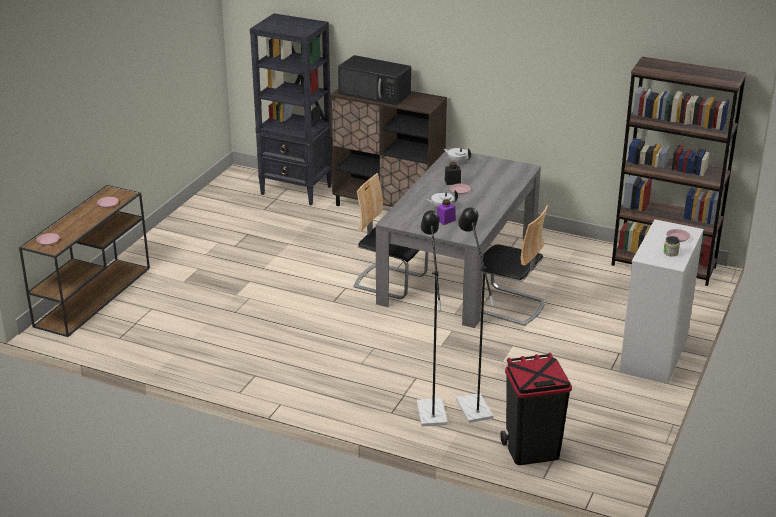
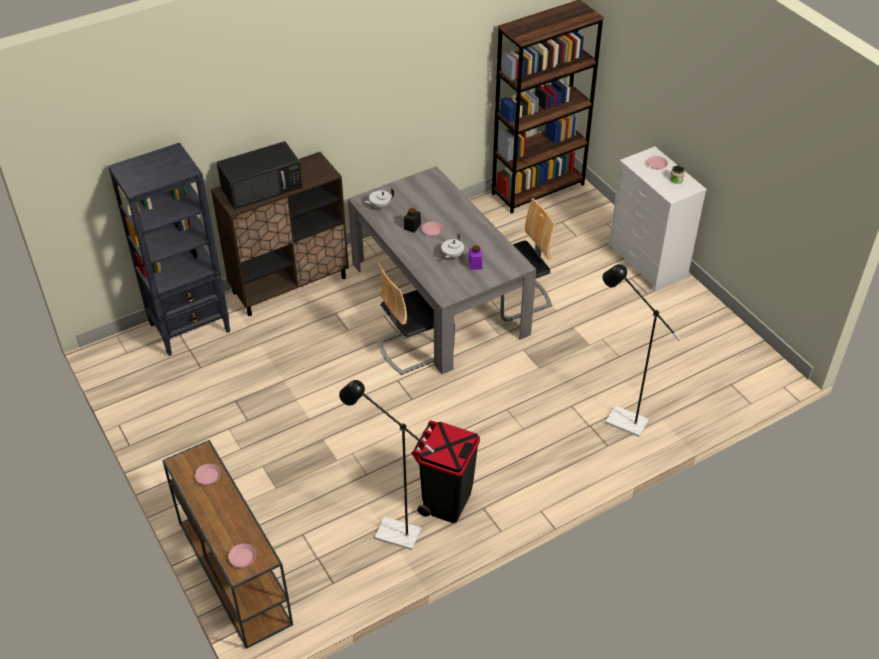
camera: 55 degrees left, 15 degrees up
black floor lamp [456,207,495,423] -> black floor lamp moved to [339,380,434,550]
black trash can [500,353,572,465] -> black trash can moved to [411,420,480,523]

